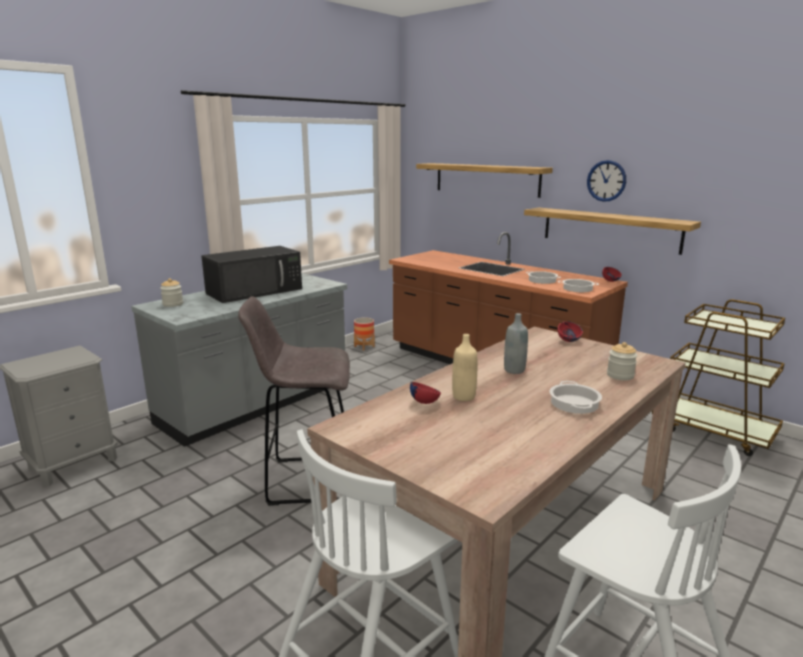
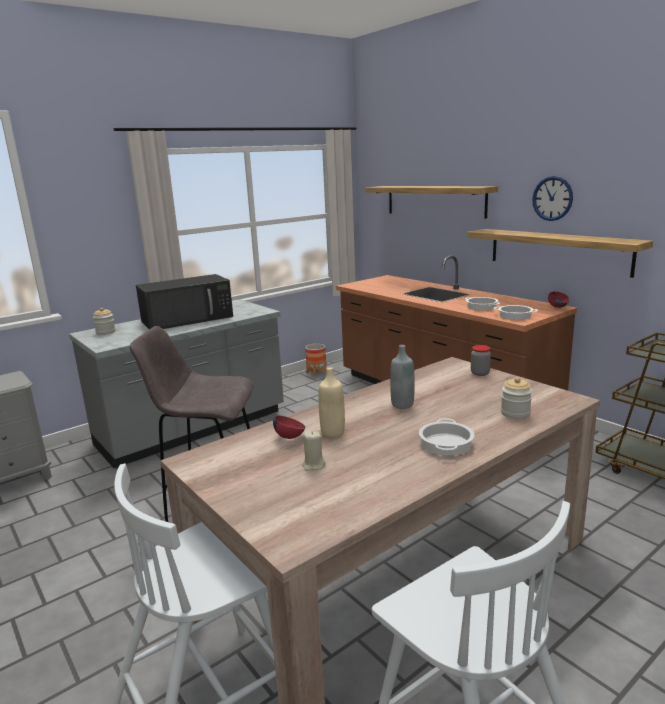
camera: 10 degrees right, 0 degrees up
red bowl [557,322,583,342] -> jar [471,345,491,376]
none -> beige candle [302,431,326,471]

